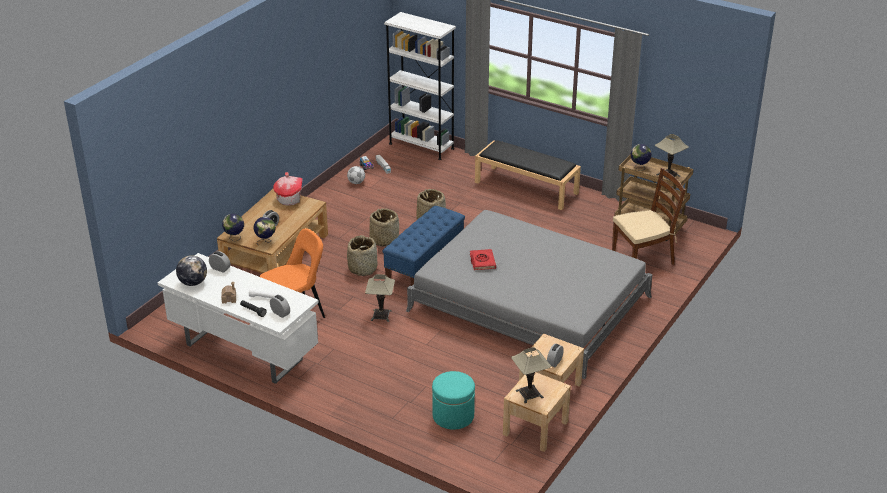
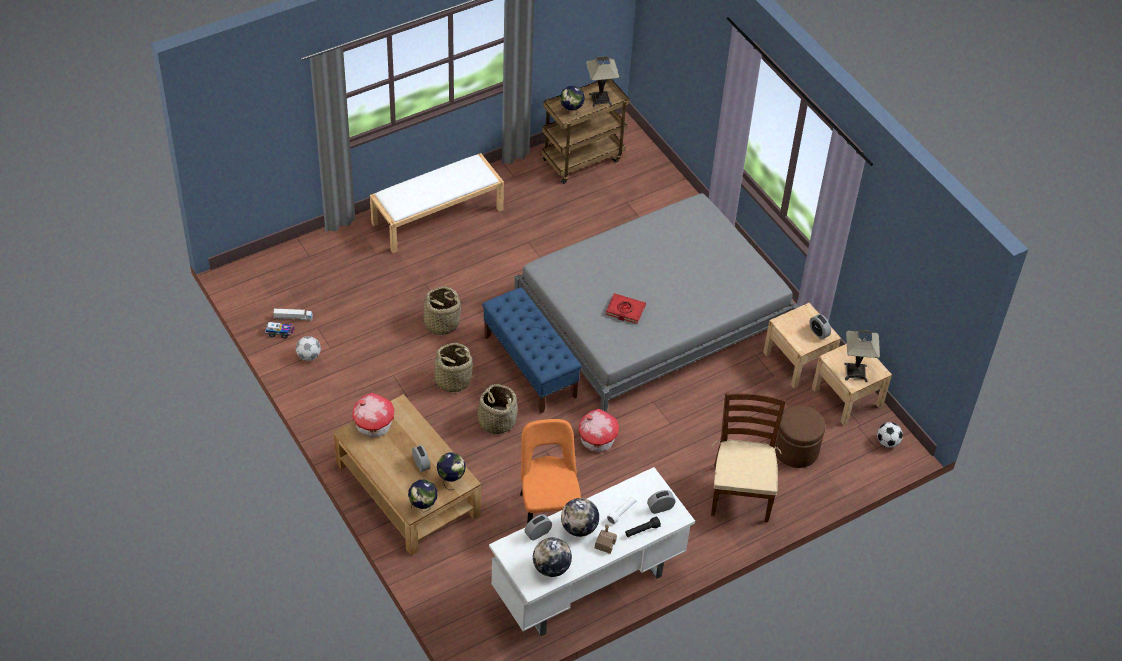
camera: 65 degrees left, 15 degrees up
table lamp [365,274,395,322] -> toy house [578,409,619,452]
white bookcase [384,12,456,160] -> none
turquoise ottoman [432,371,475,430] -> brown ottoman [775,405,825,468]
black bench [475,140,581,210] -> white bench [370,153,504,253]
brown chair [612,168,686,265] -> brown chair moved to [711,393,786,522]
none -> globe [561,498,599,537]
none -> football [877,422,903,448]

